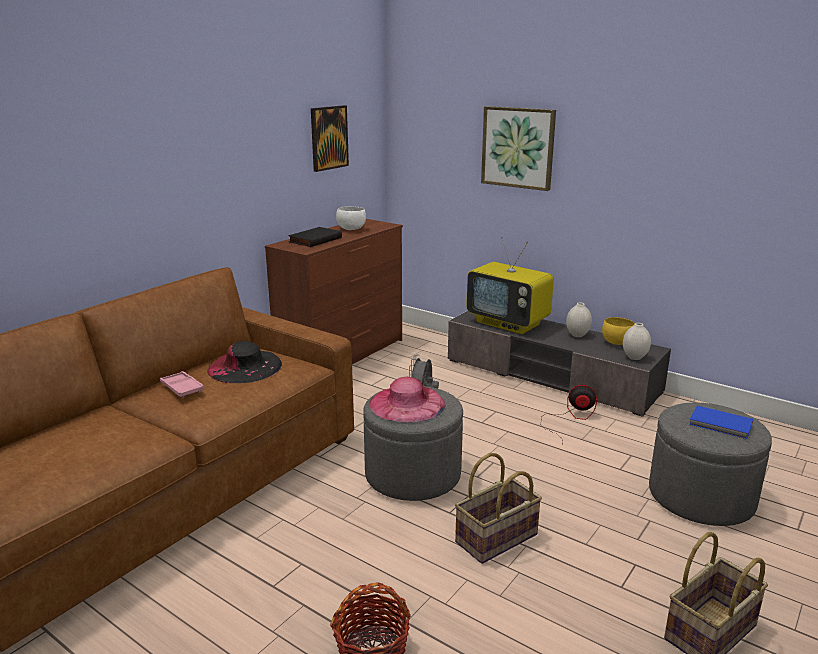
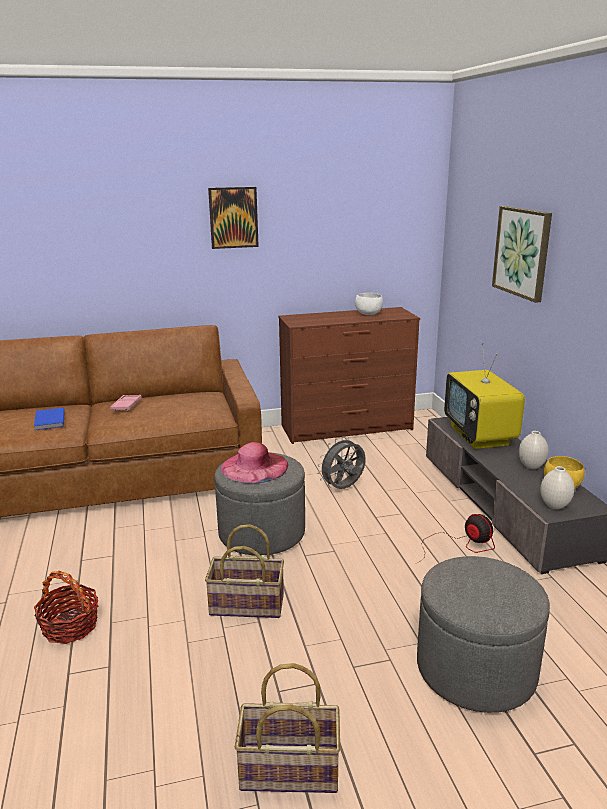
camera: 40 degrees right, 0 degrees up
black hat [207,341,282,383] -> none
black book [288,227,342,247] -> none
picture [311,105,349,172] -> picture moved to [208,187,259,249]
blue book [689,406,753,439] -> blue book moved to [34,408,65,431]

